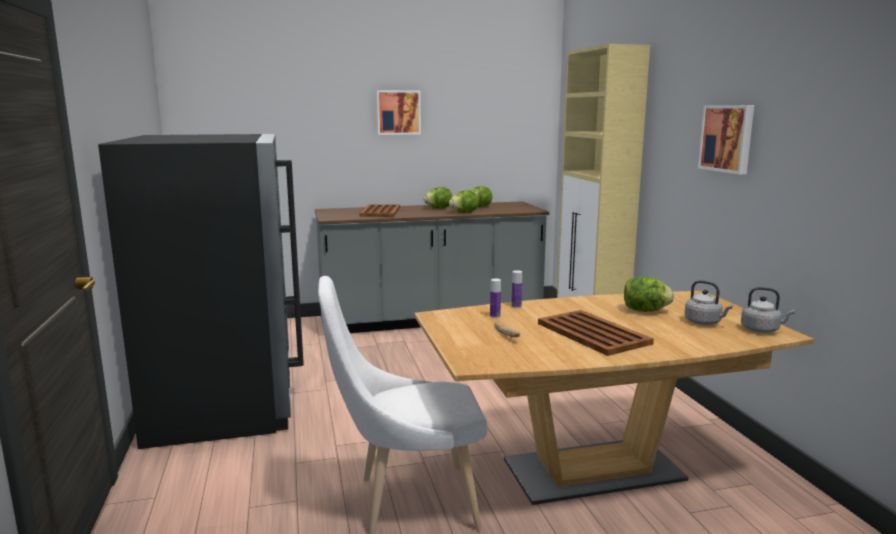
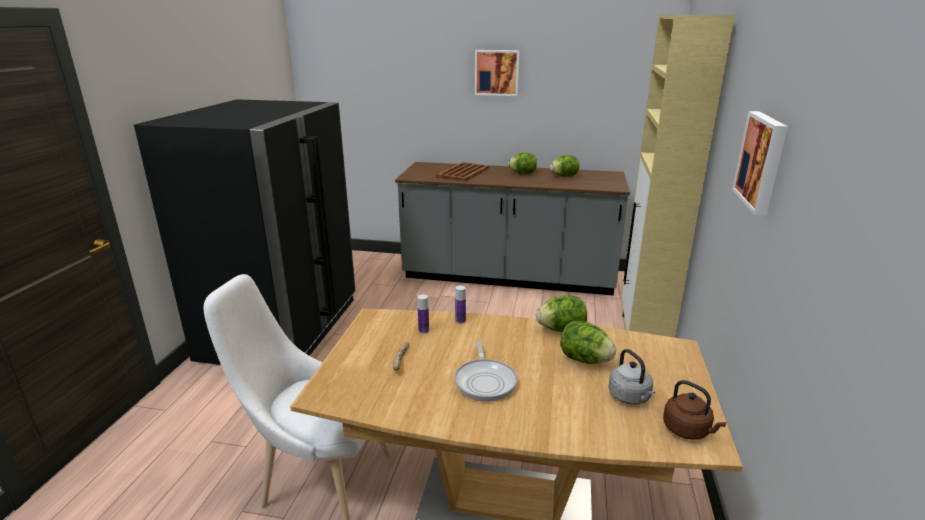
camera: 25 degrees right, 10 degrees up
lettuce [449,190,479,213] -> lettuce moved to [536,295,587,332]
brown tray [538,310,654,356] -> frying pan [454,340,517,402]
grey kettle [741,287,795,333] -> brown kettle [663,380,727,440]

